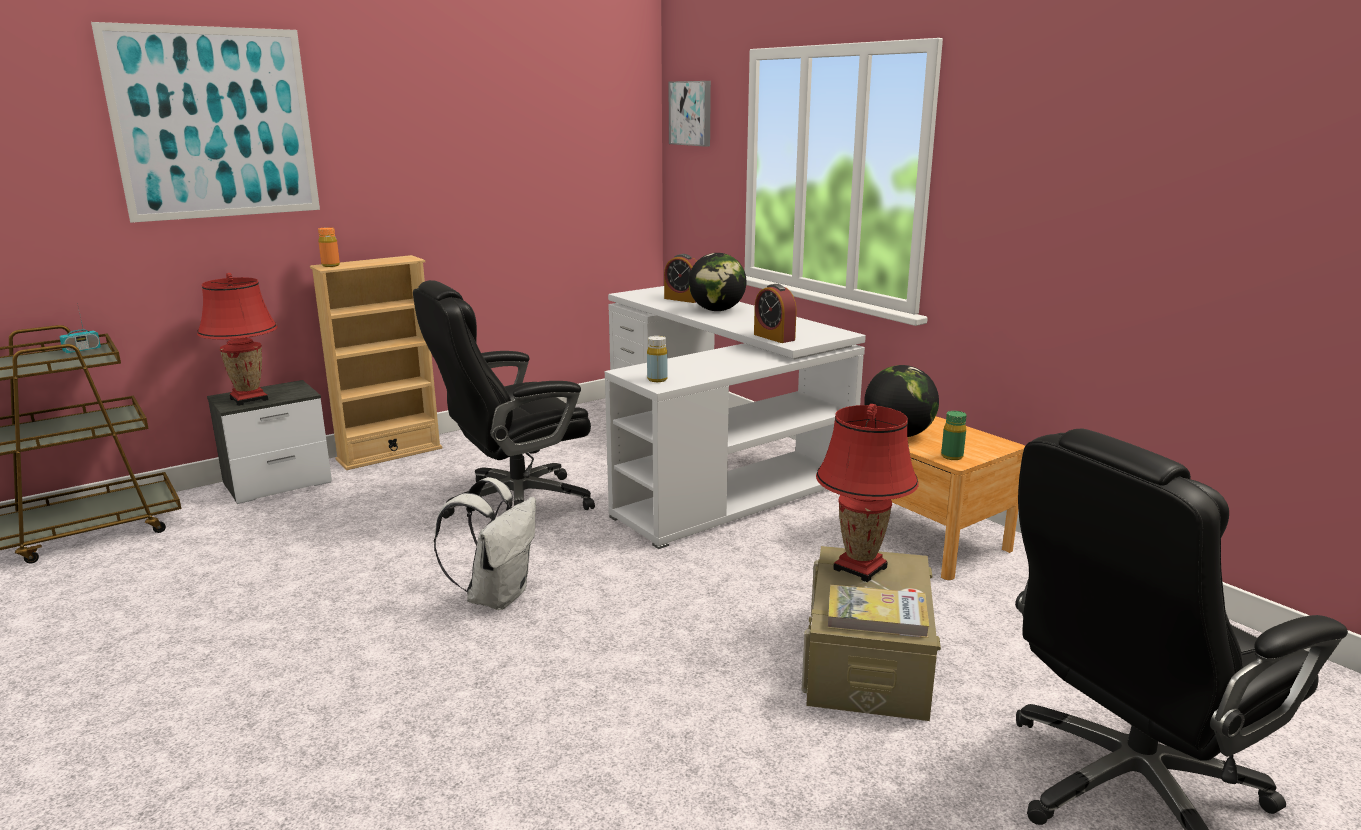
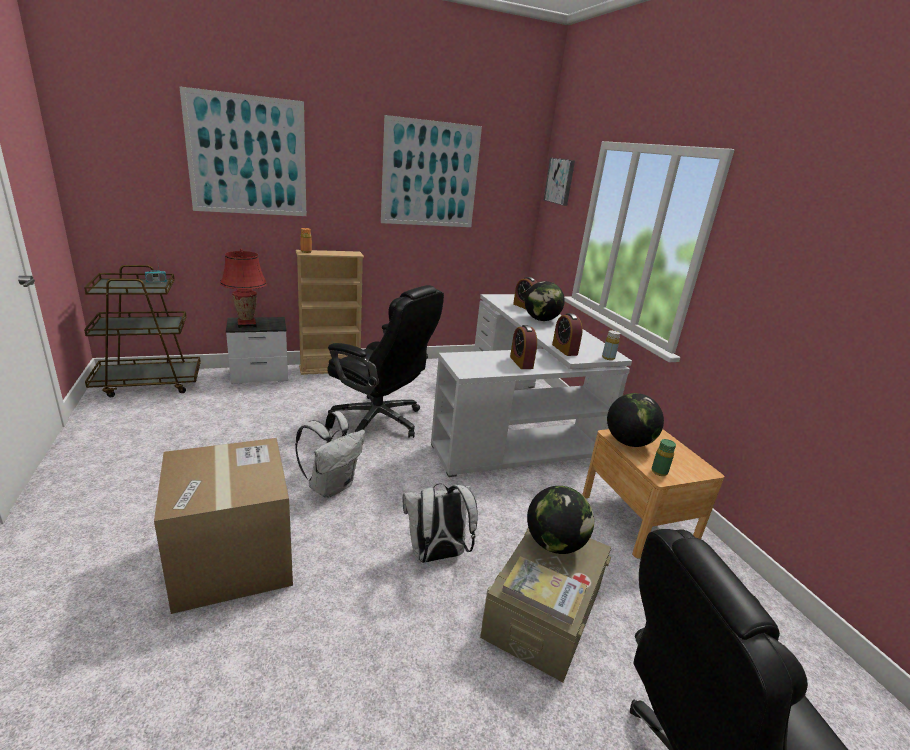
camera: 15 degrees right, 5 degrees up
black office chair [413,280,595,519] -> black office chair turned 135 degrees counterclockwise [327,285,444,438]
yellow bottle [647,336,668,382] -> yellow bottle moved to [602,330,620,360]
red table lamp [816,404,919,582] -> globe [527,486,594,554]
none -> cardboard box [154,438,293,614]
none -> picture [381,115,482,227]
none -> white backpack [403,484,478,563]
none -> alarm clock [510,325,537,369]

